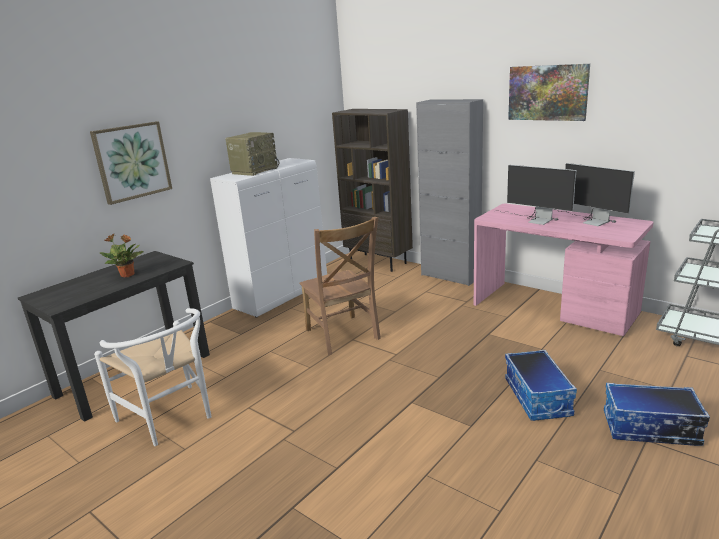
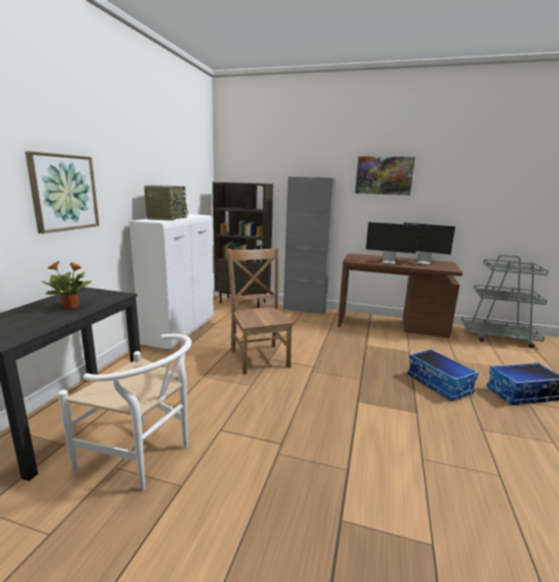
camera: 25 degrees left, 5 degrees down
brown chair [299,217,381,355] -> brown chair turned 150 degrees counterclockwise [227,247,294,375]
pink desk [474,204,653,336] -> brown desk [338,253,463,338]

